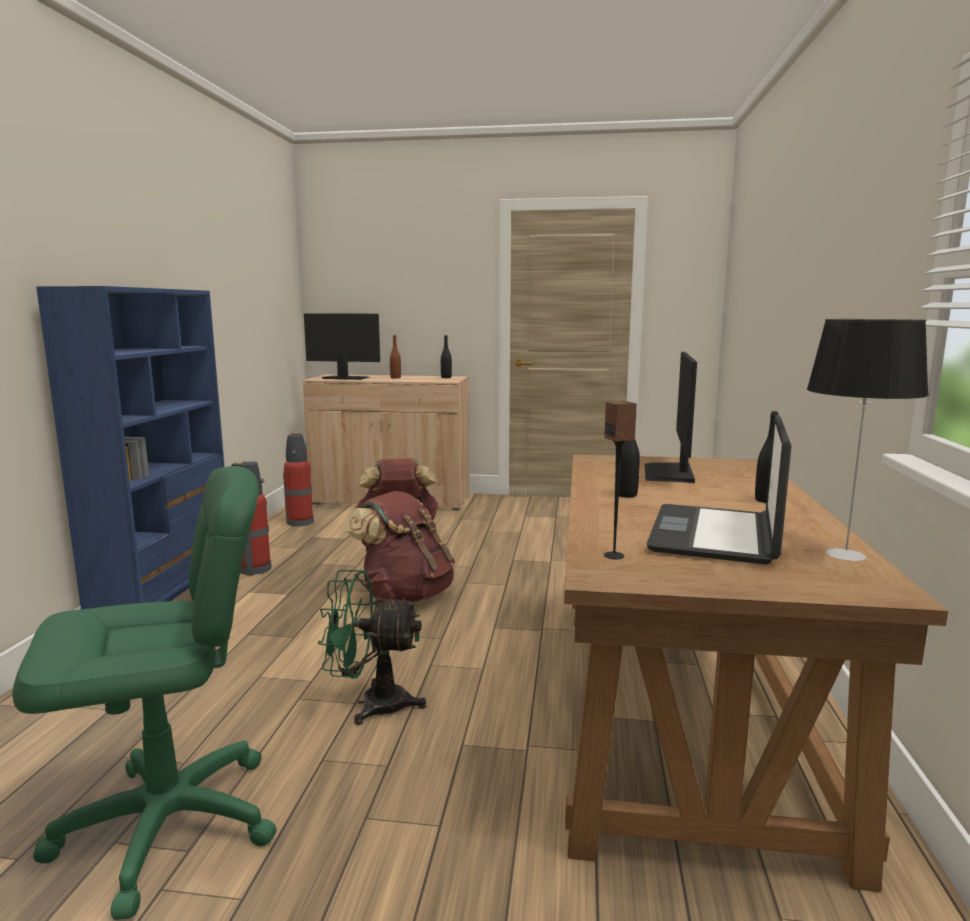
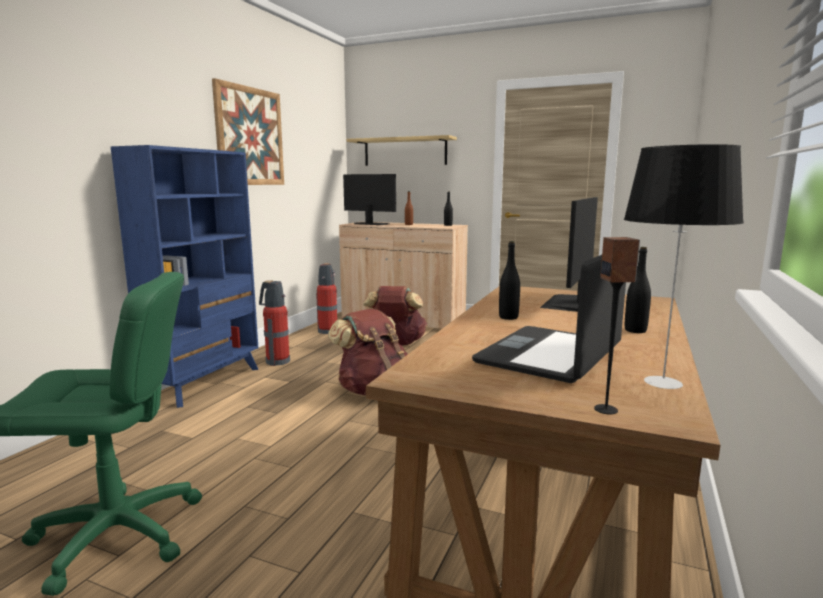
camera: 15 degrees right, 0 degrees up
green fan [318,570,426,725] -> none
speaker [604,401,637,559] -> speaker moved to [594,237,640,414]
none -> picture [212,78,284,185]
none -> shelf [346,135,457,166]

